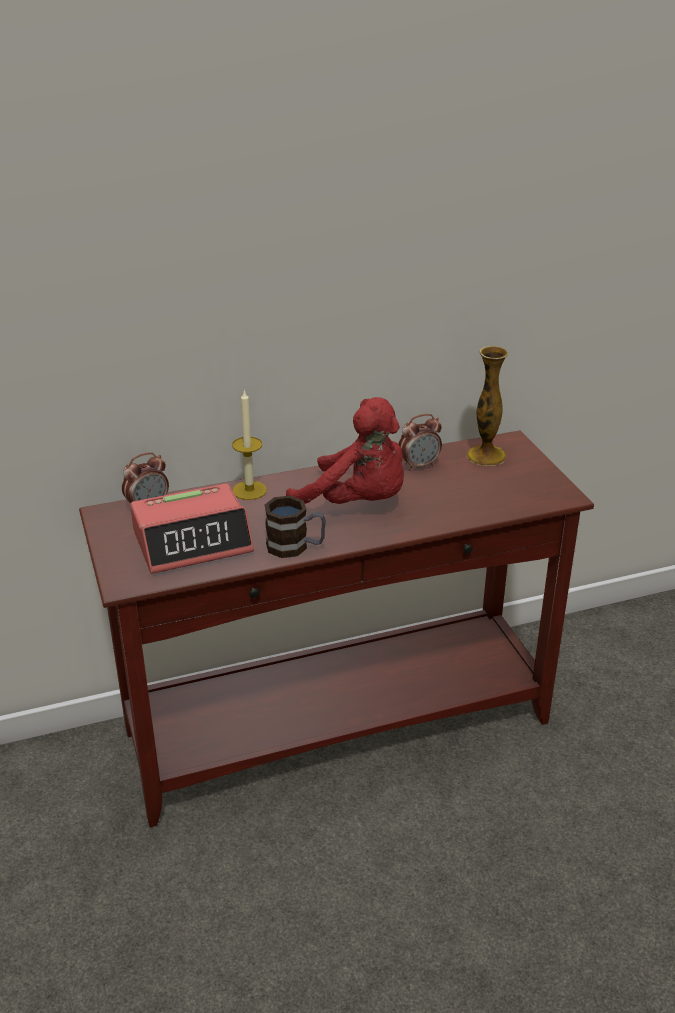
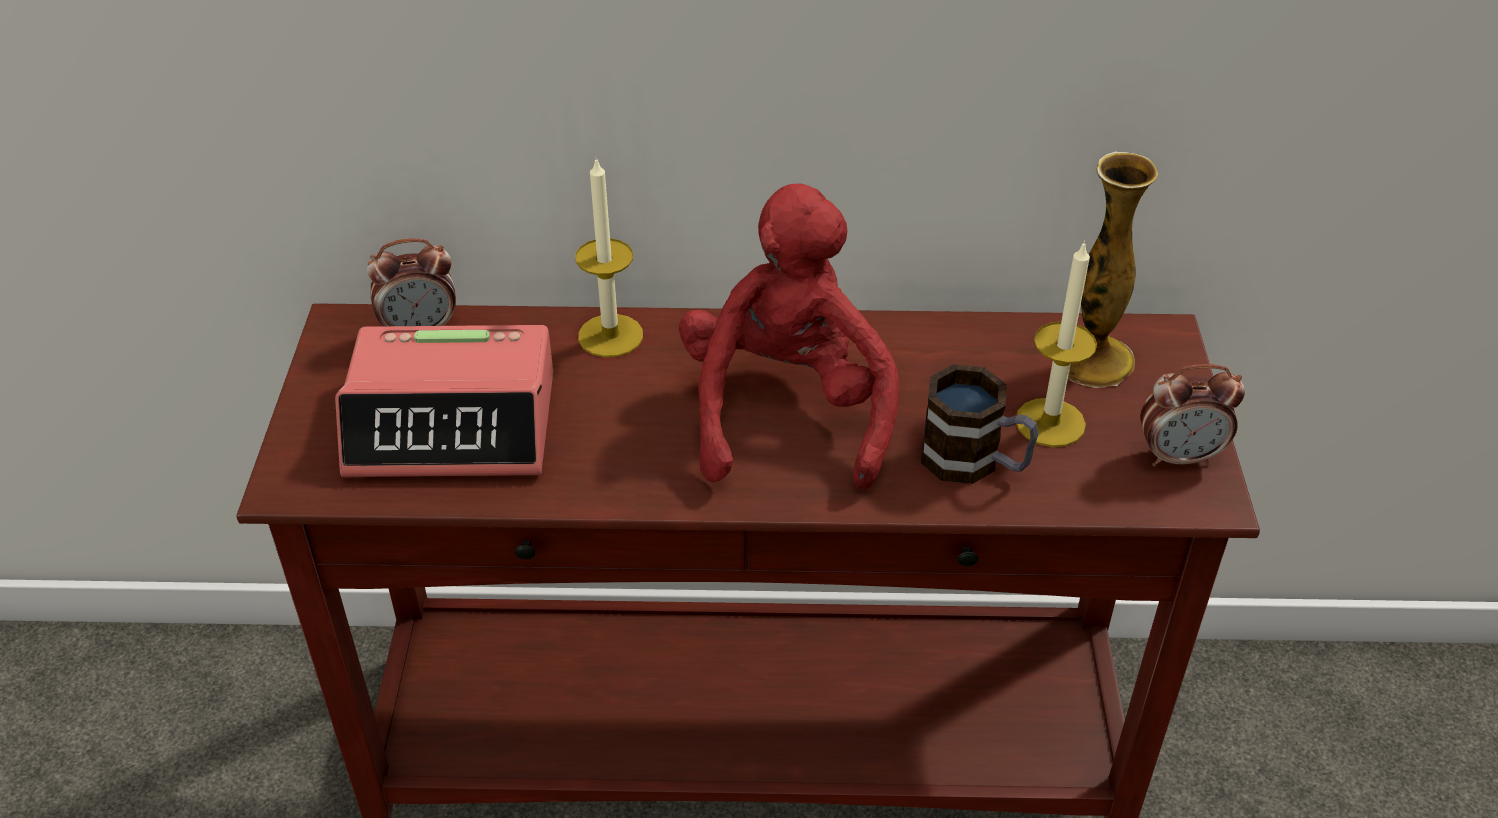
camera: 20 degrees right, 10 degrees up
mug [265,496,326,558] -> mug moved to [921,364,1039,484]
red plush toy [286,397,404,504] -> red plush toy turned 135 degrees counterclockwise [679,184,899,490]
alarm clock [398,414,442,471] -> alarm clock moved to [1140,364,1245,467]
none -> candle [1016,240,1097,447]

